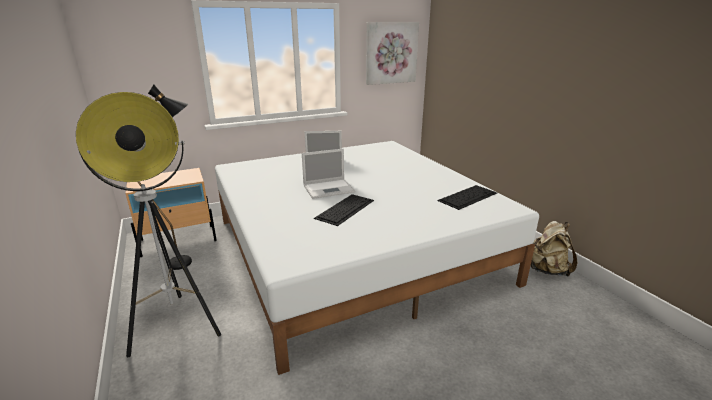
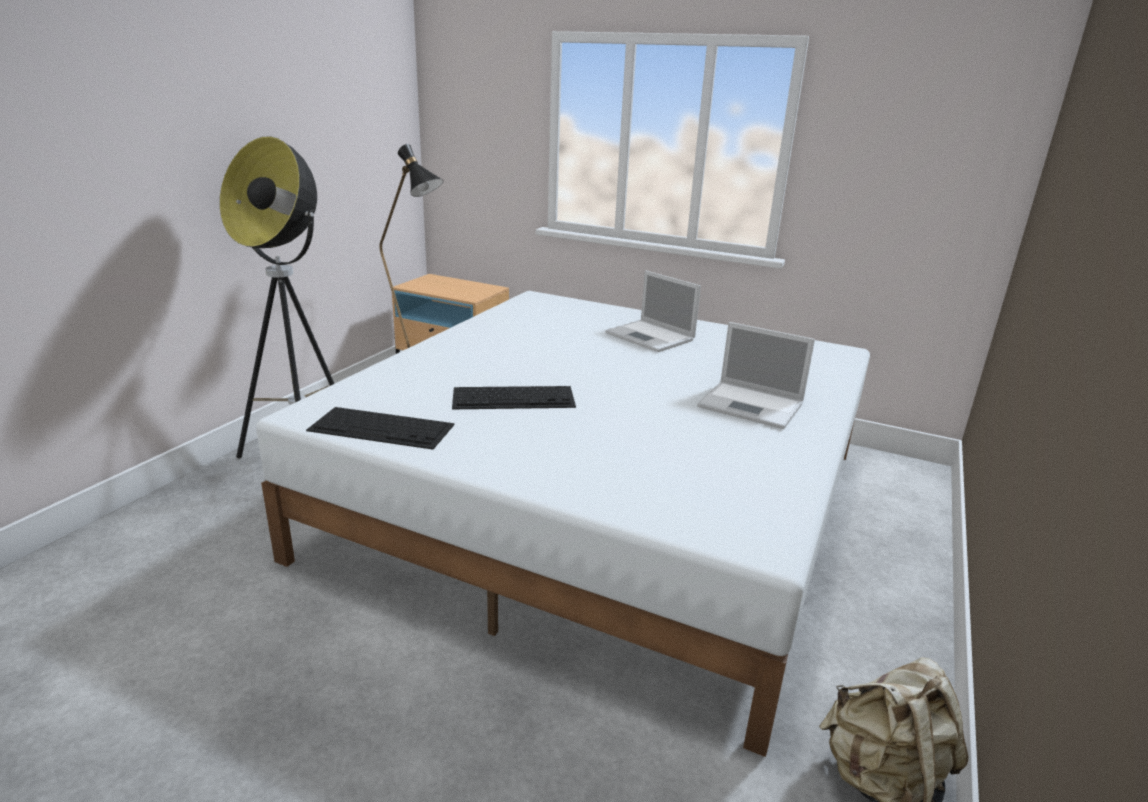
camera: 50 degrees right, 0 degrees up
laptop [302,149,355,199] -> laptop moved to [697,322,815,429]
picture [366,22,419,85] -> none
keyboard [437,185,497,210] -> keyboard moved to [306,407,455,450]

